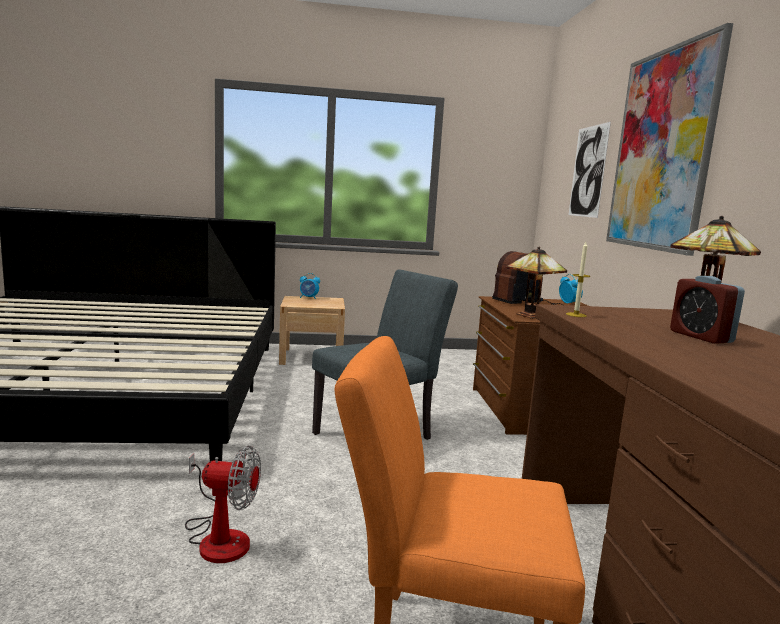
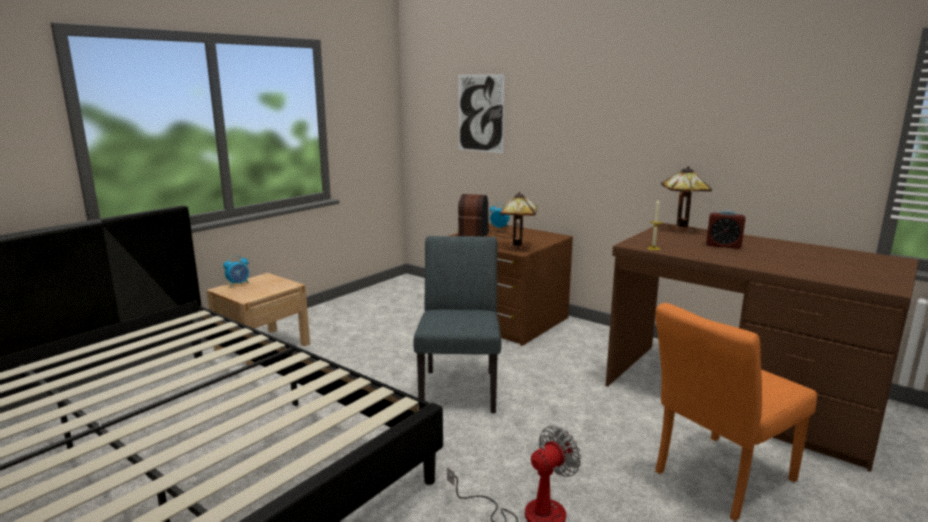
camera: 45 degrees left, 5 degrees up
picture [606,23,733,256] -> none

